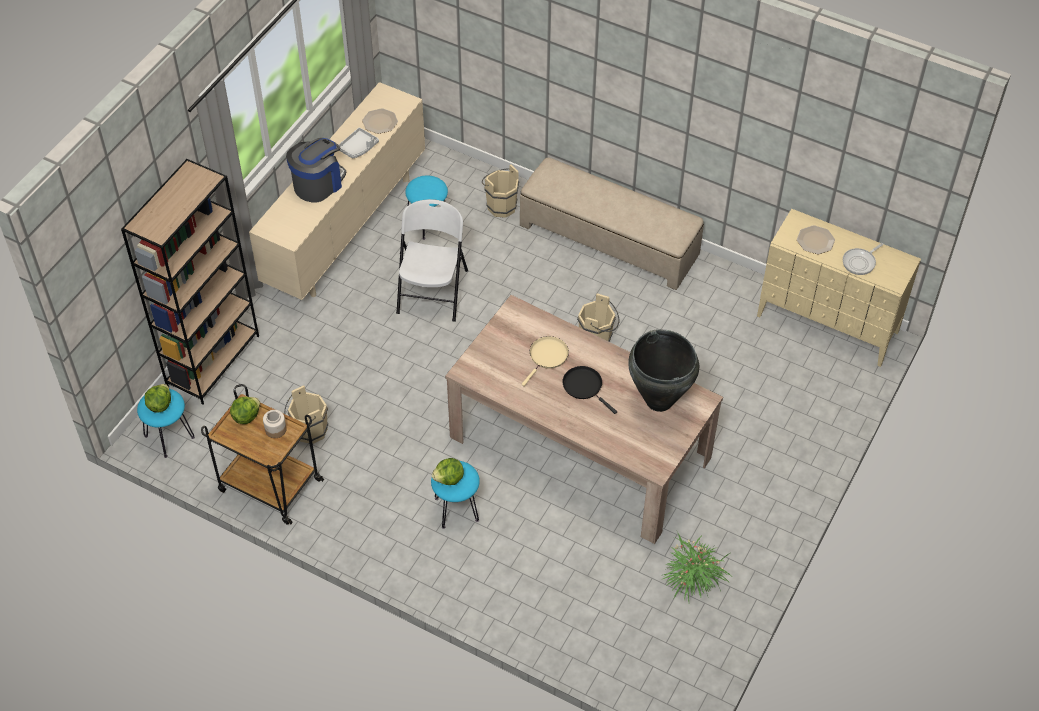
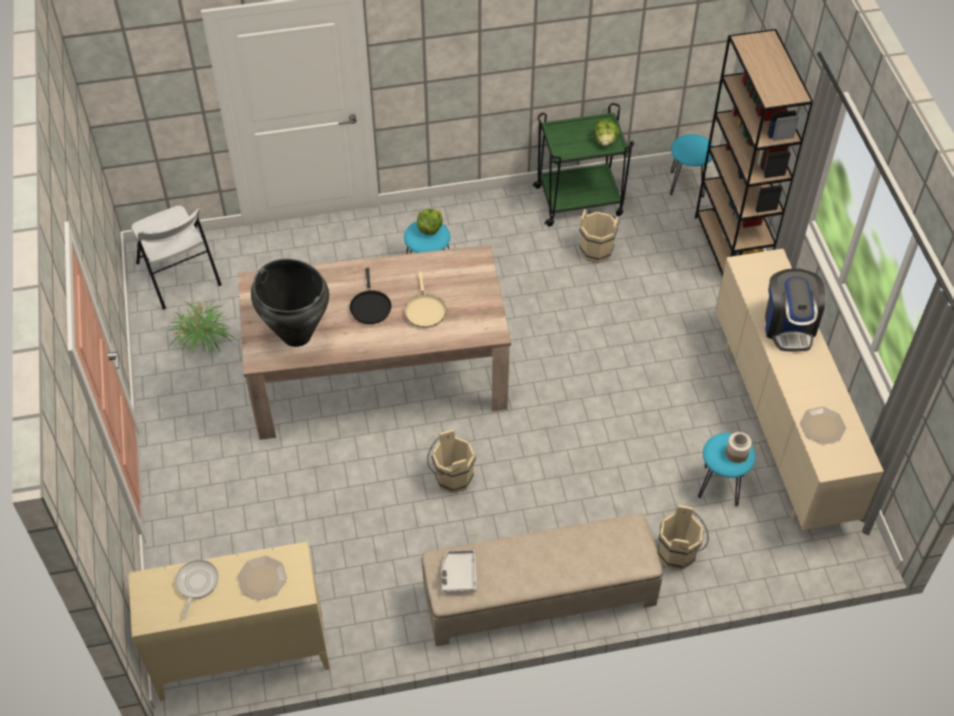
camera: 140 degrees right, 0 degrees up
lettuce [145,384,171,413] -> none
brown cart [201,384,324,525] -> green cart [532,103,634,227]
jar [263,410,287,438] -> jar moved to [726,432,752,463]
grey tray [339,127,379,159] -> grey tray moved to [441,550,477,593]
white chair [396,199,468,322] -> white chair moved to [132,206,222,310]
black frying pan [563,366,617,414] -> black frying pan turned 75 degrees clockwise [350,268,391,324]

